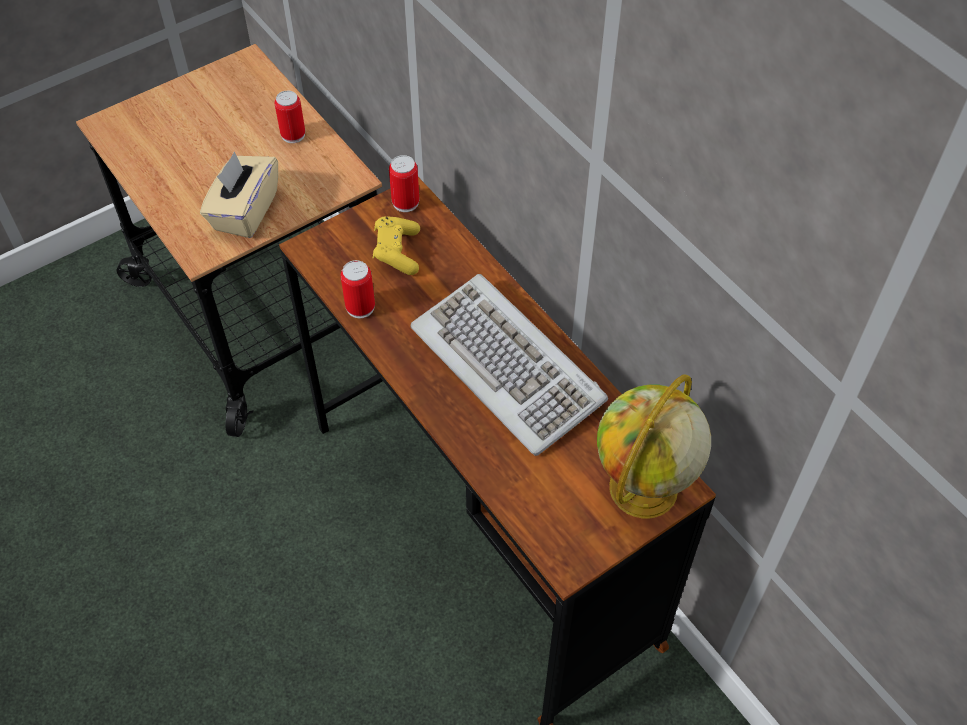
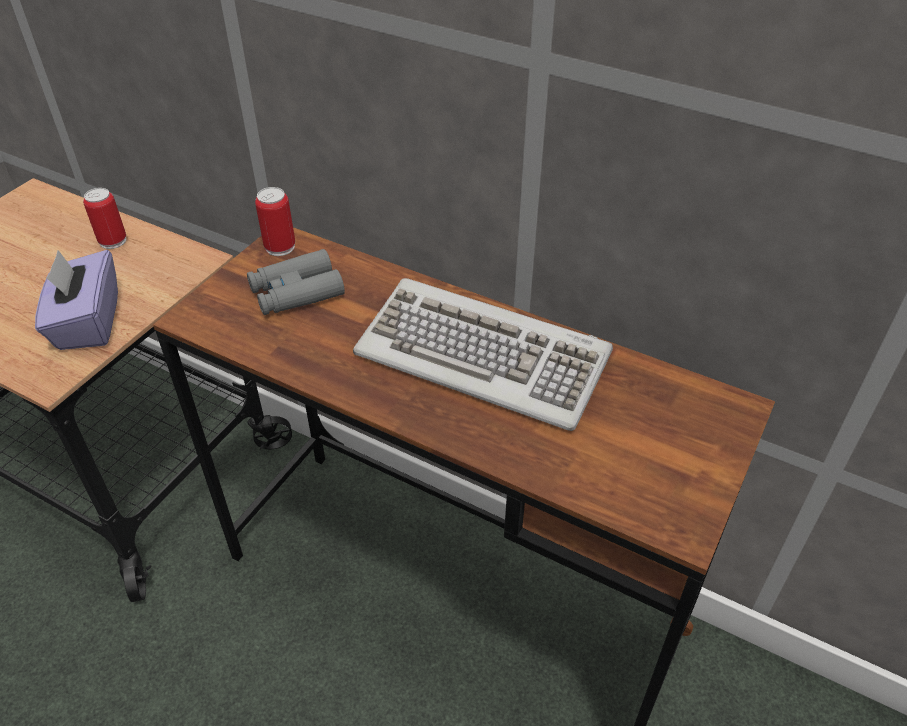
camera: 25 degrees left, 10 degrees down
beige tissue box [200,152,278,238] -> purple tissue box [35,250,118,350]
can [341,260,375,318] -> none
yellow game controller [373,217,420,275] -> grey binoculars [247,249,345,315]
globe [597,374,711,519] -> none

